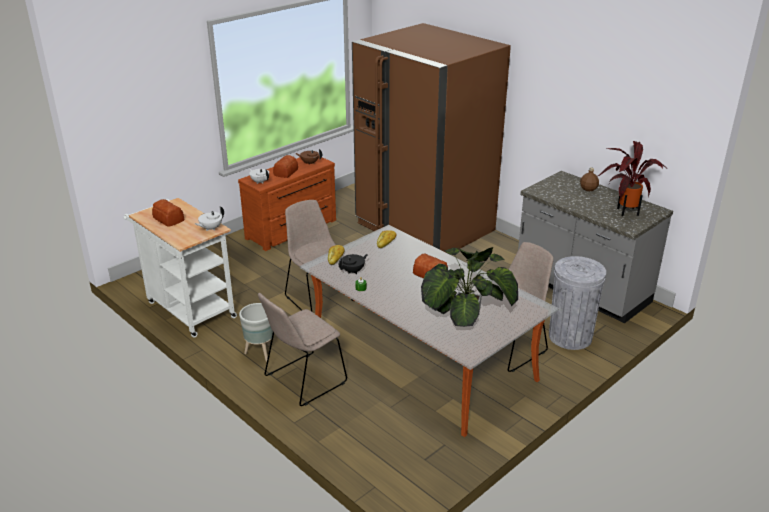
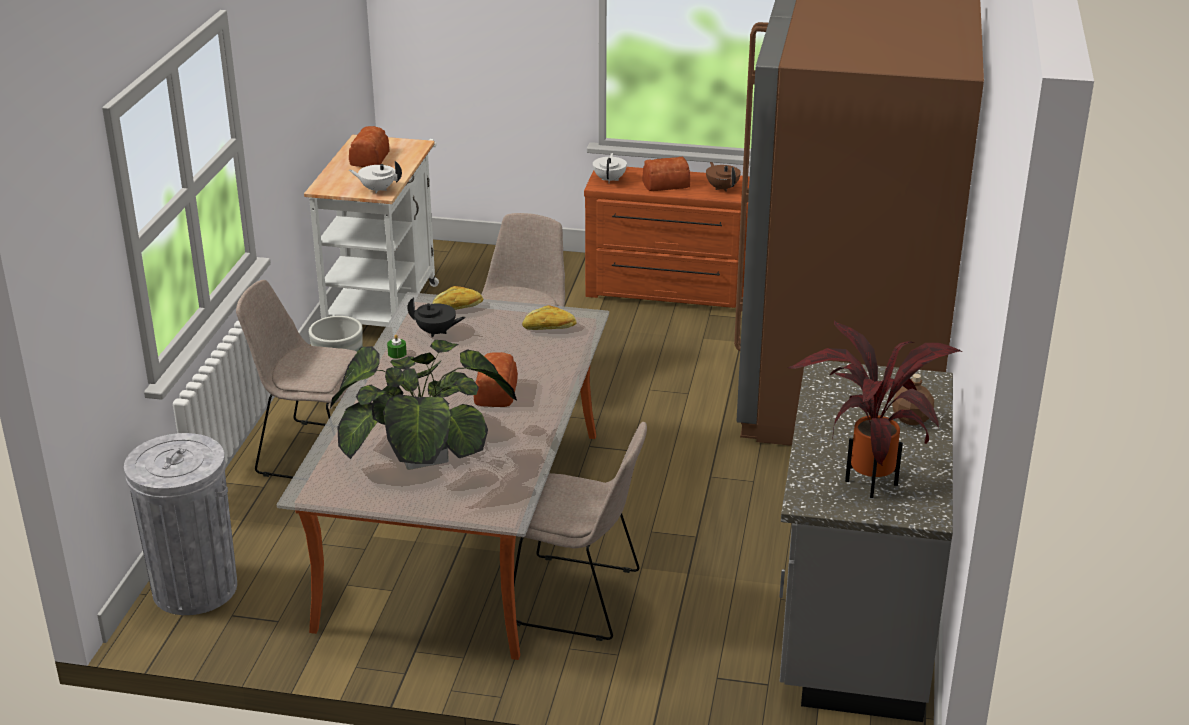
camera: 55 degrees right, 0 degrees up
grey trash can [549,256,606,350] -> grey trash can moved to [124,433,237,615]

